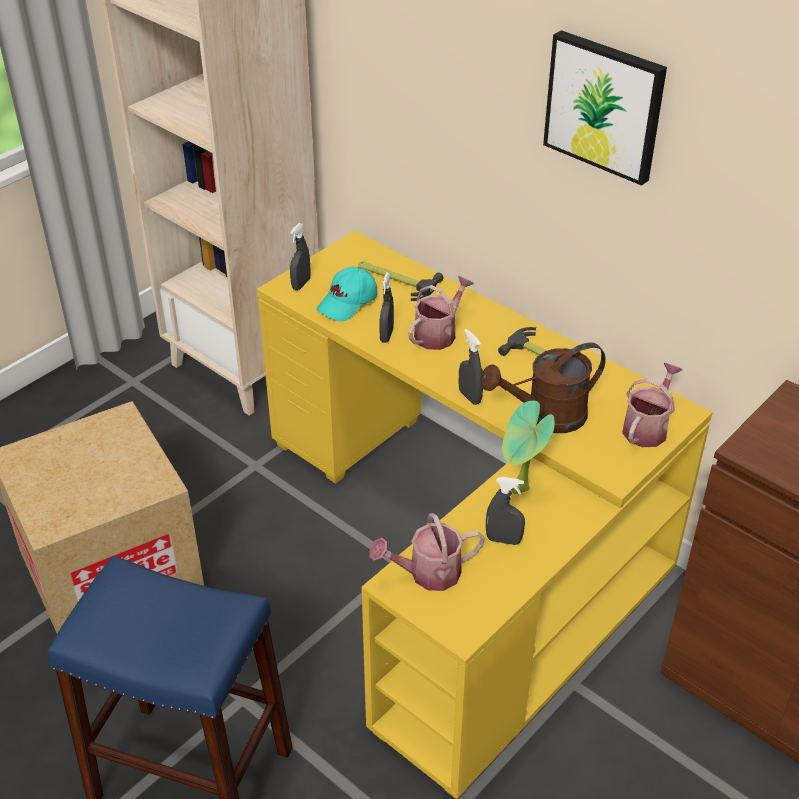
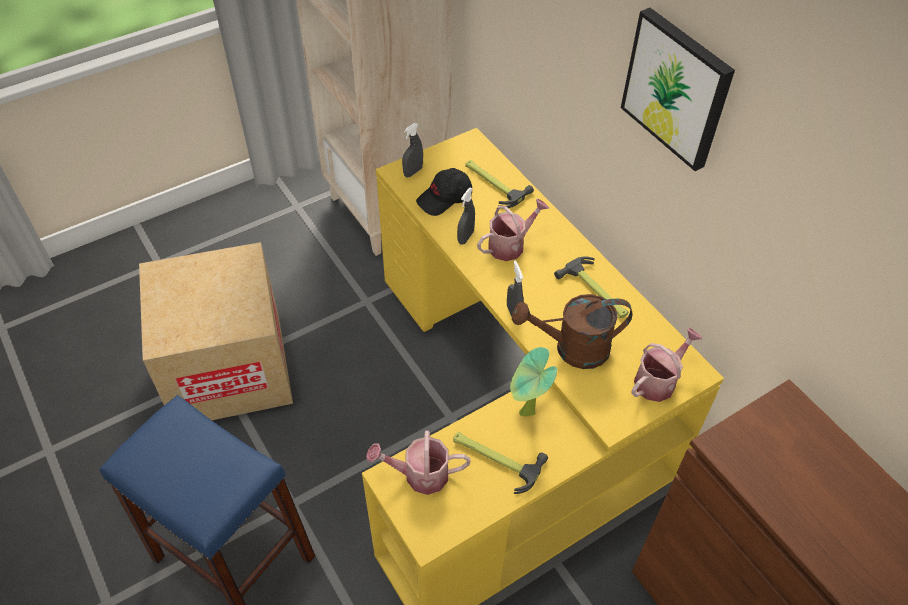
camera: 15 degrees right, 10 degrees up
turquoise cap [316,267,377,322] -> black cap [416,168,472,216]
grey spray bottle [486,477,525,545] -> hammer [453,432,548,494]

